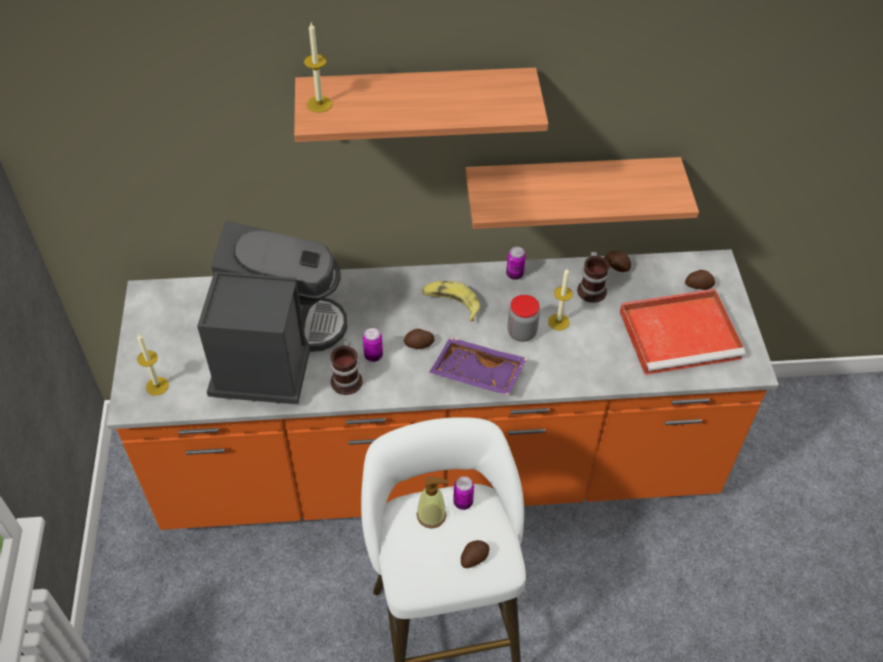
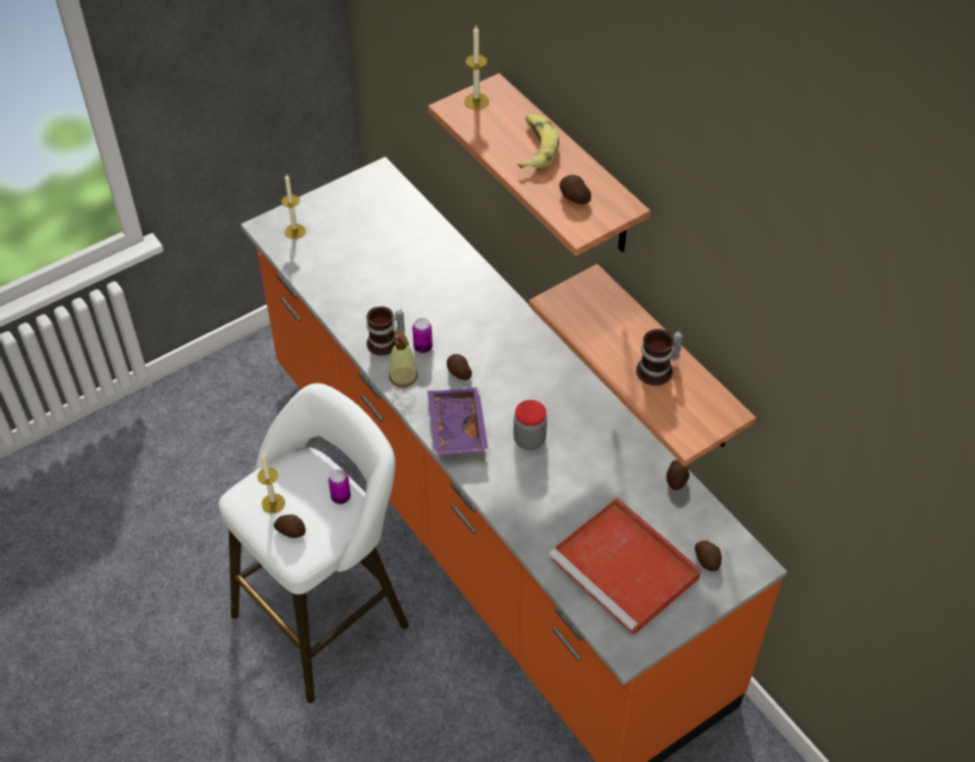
camera: 60 degrees right, 0 degrees up
coffee machine [197,221,347,404] -> none
soap dispenser [417,477,448,528] -> soap dispenser moved to [389,329,418,387]
banana [422,281,480,321] -> banana moved to [517,113,559,169]
can [506,247,526,280] -> none
candle [548,268,573,330] -> candle moved to [257,452,285,513]
mug [577,252,610,303] -> mug moved to [636,329,683,386]
none -> potato [559,175,591,204]

